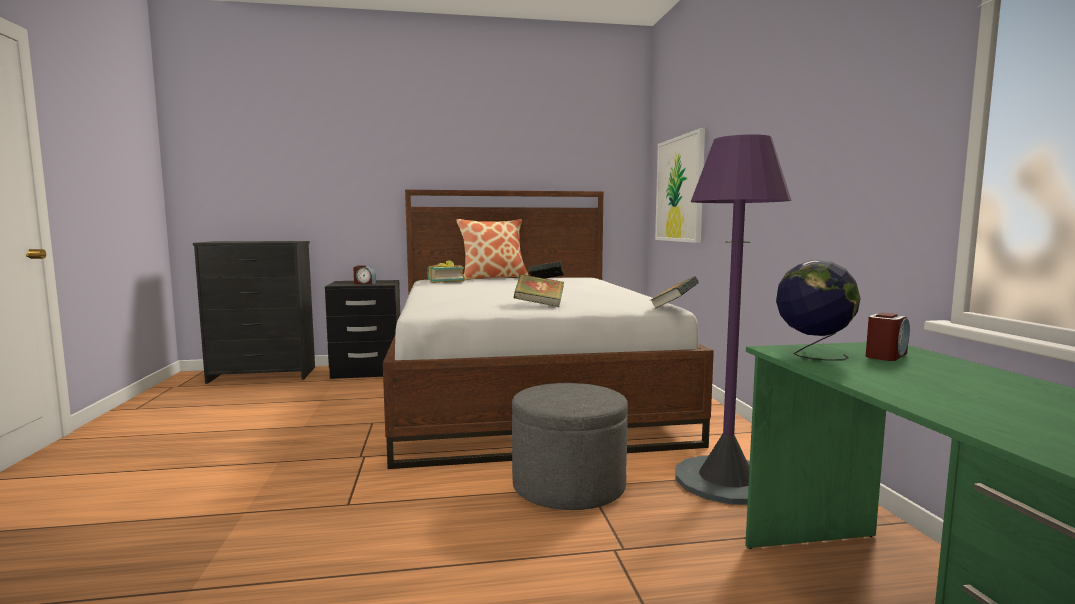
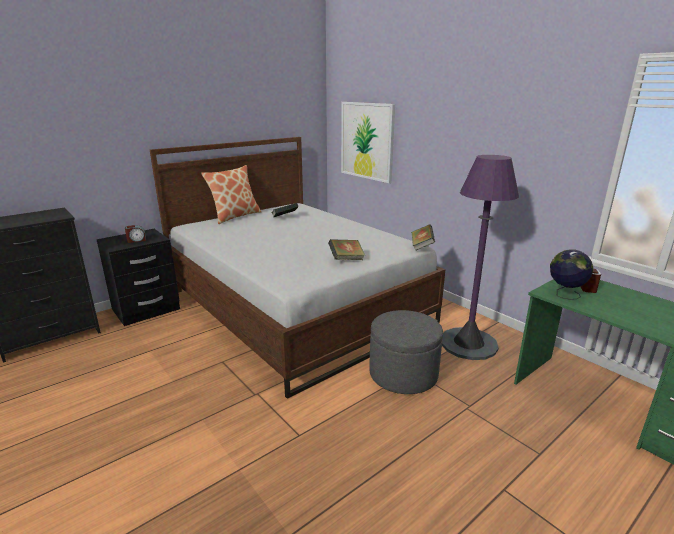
camera: 30 degrees left, 15 degrees up
book [427,260,465,283] -> none

